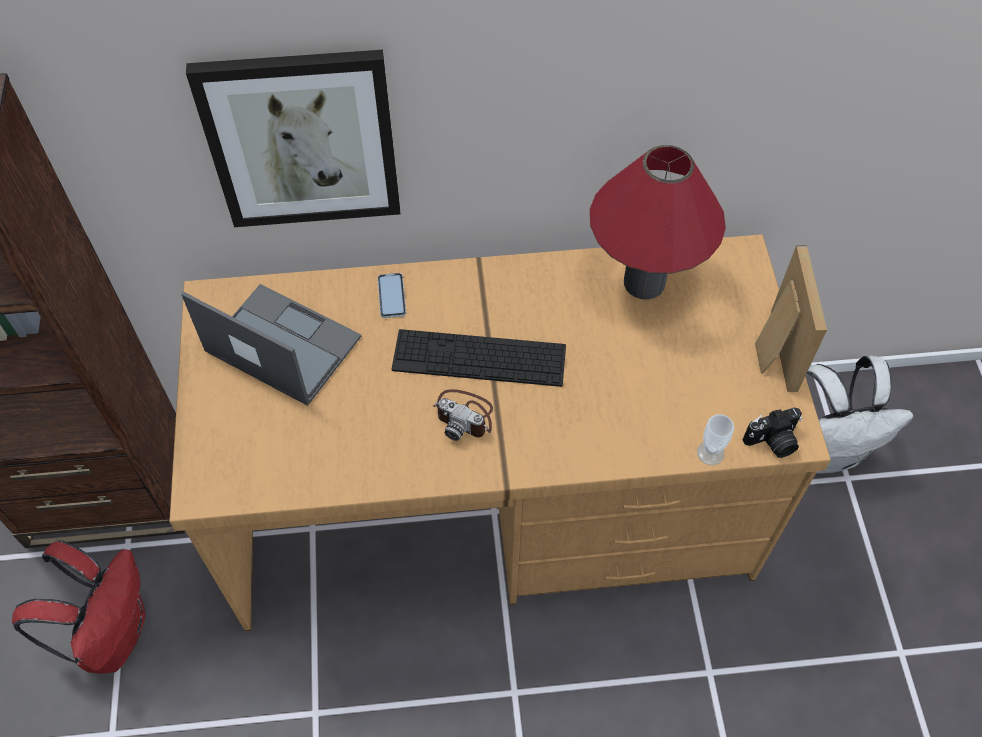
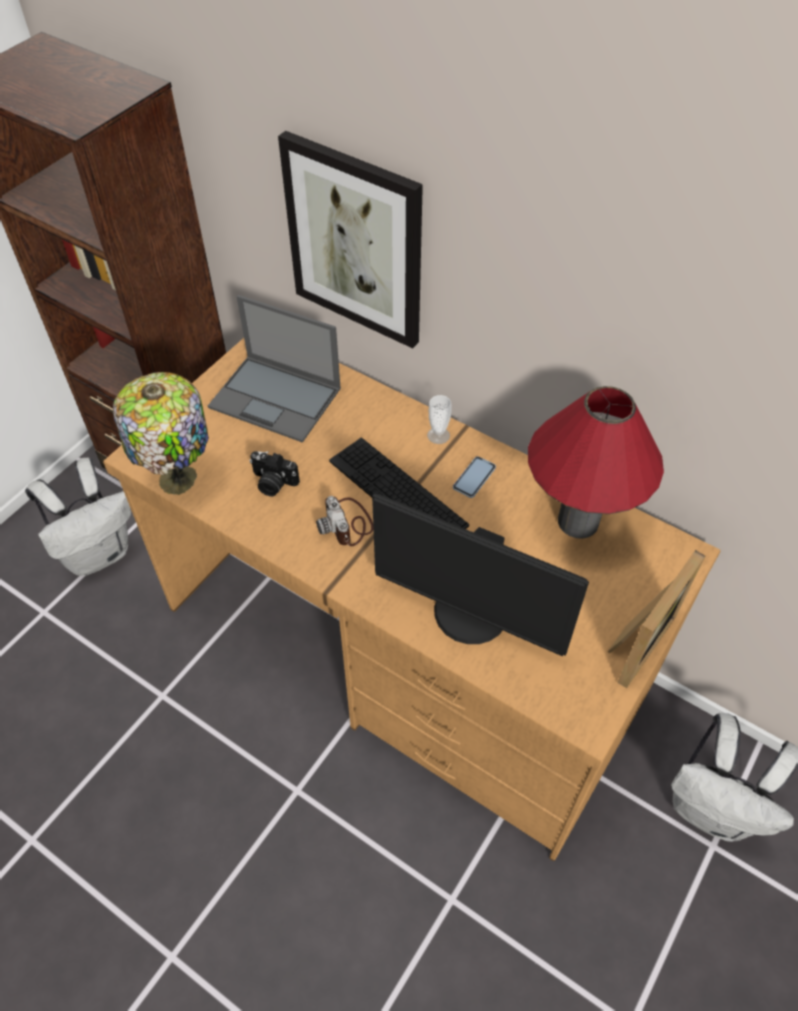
camera: 40 degrees right, 5 degrees down
red backpack [12,540,145,674] -> white backpack [25,458,131,576]
laptop [181,284,361,406] -> laptop turned 135 degrees clockwise [208,295,341,443]
phone [378,273,406,318] -> phone moved to [453,457,496,498]
cup [697,414,734,465] -> cup moved to [427,395,451,444]
camera [743,408,802,458] -> camera moved to [249,451,300,497]
none -> table lamp [113,372,209,495]
none -> monitor [372,494,589,656]

